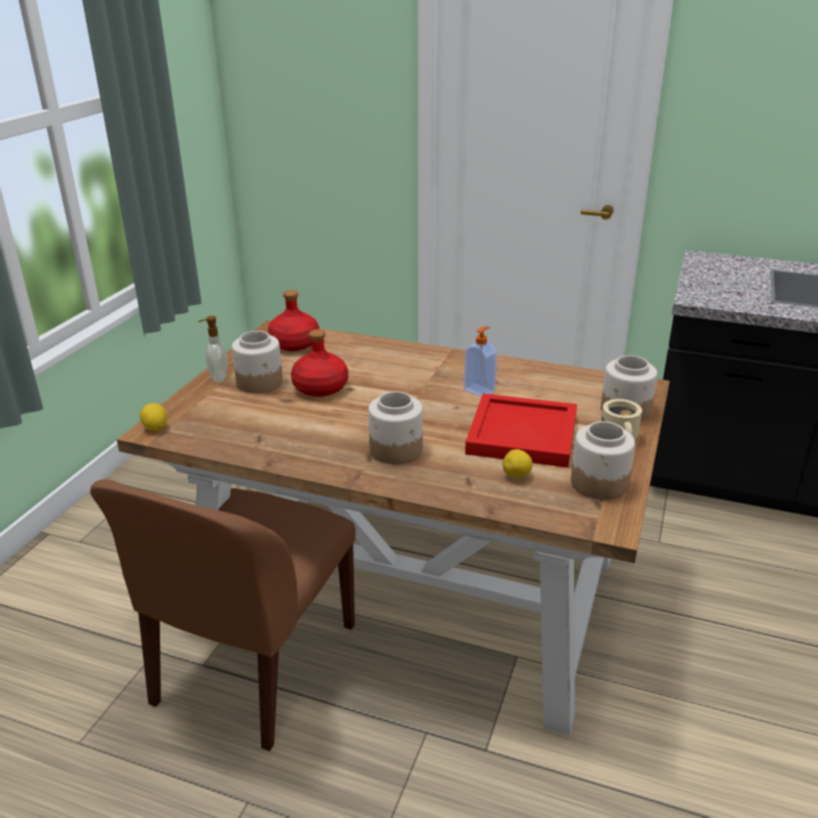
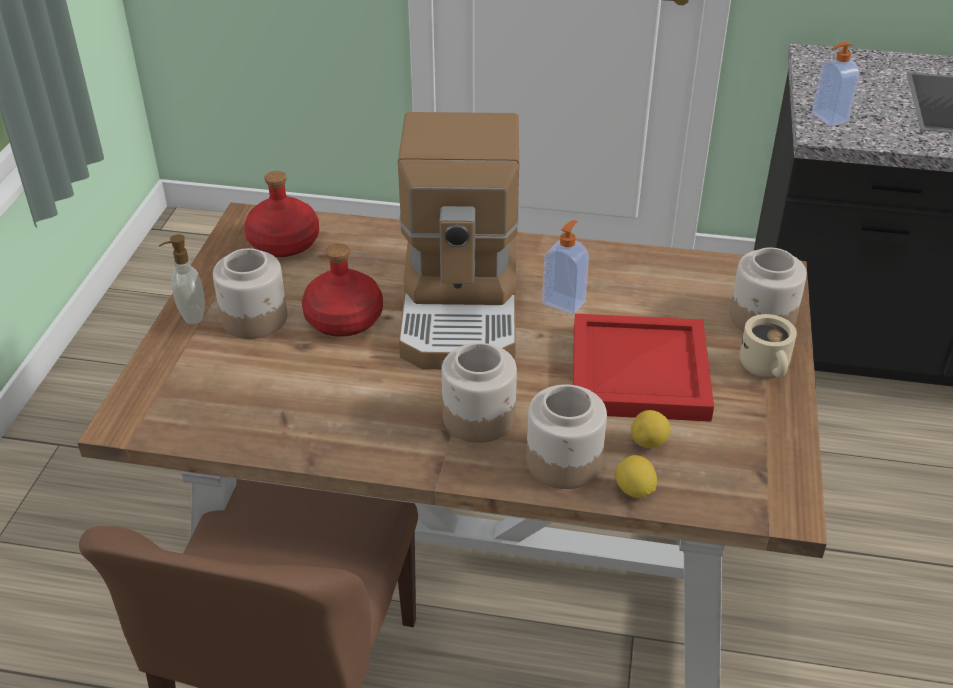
camera: 10 degrees left, 10 degrees up
lemon [140,403,167,431] -> lemon moved to [615,455,657,498]
jar [571,421,635,500] -> jar moved to [526,384,607,489]
none -> coffee machine [398,112,519,370]
none -> soap dispenser [812,42,859,126]

